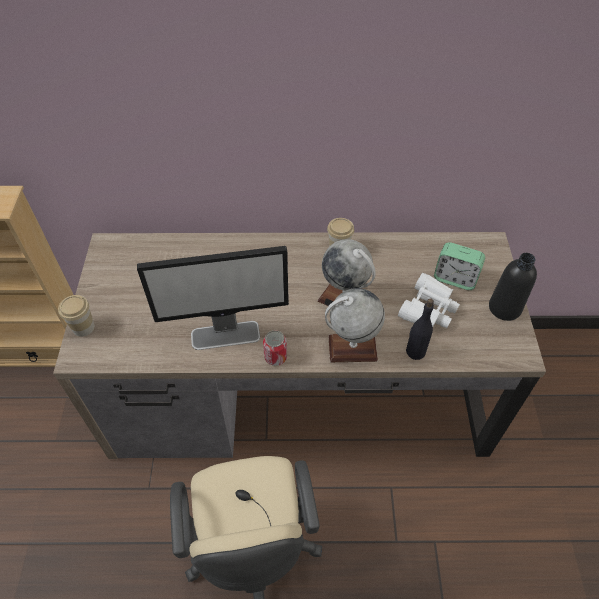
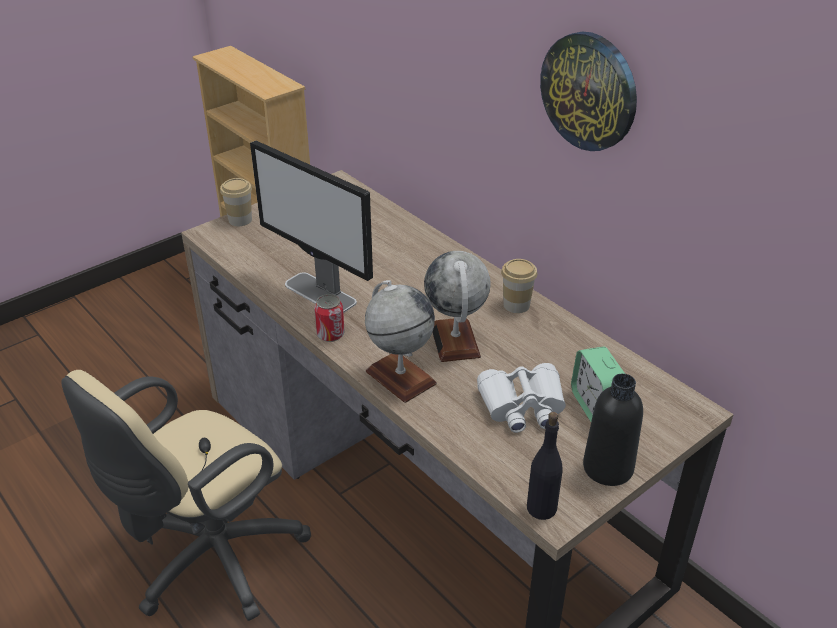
camera: 50 degrees right, 15 degrees down
black bottle [406,299,434,360] -> black bottle moved to [527,412,563,520]
none -> wall clock [540,32,637,151]

